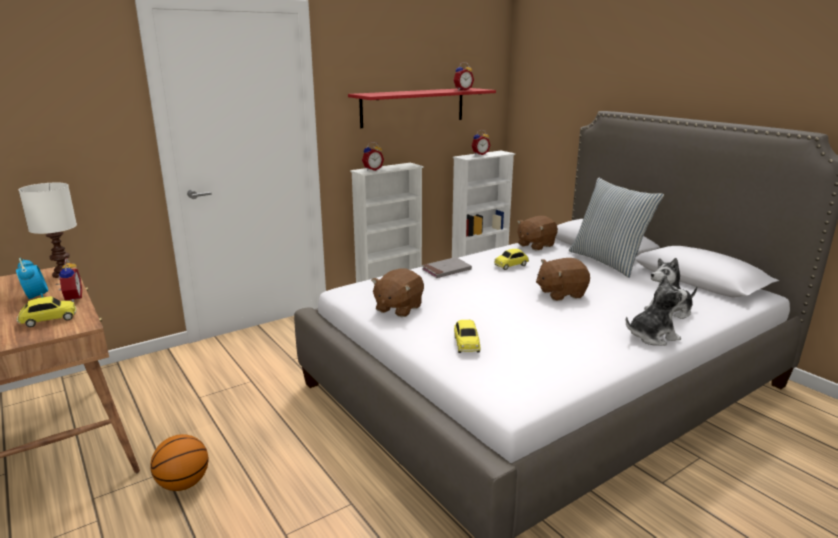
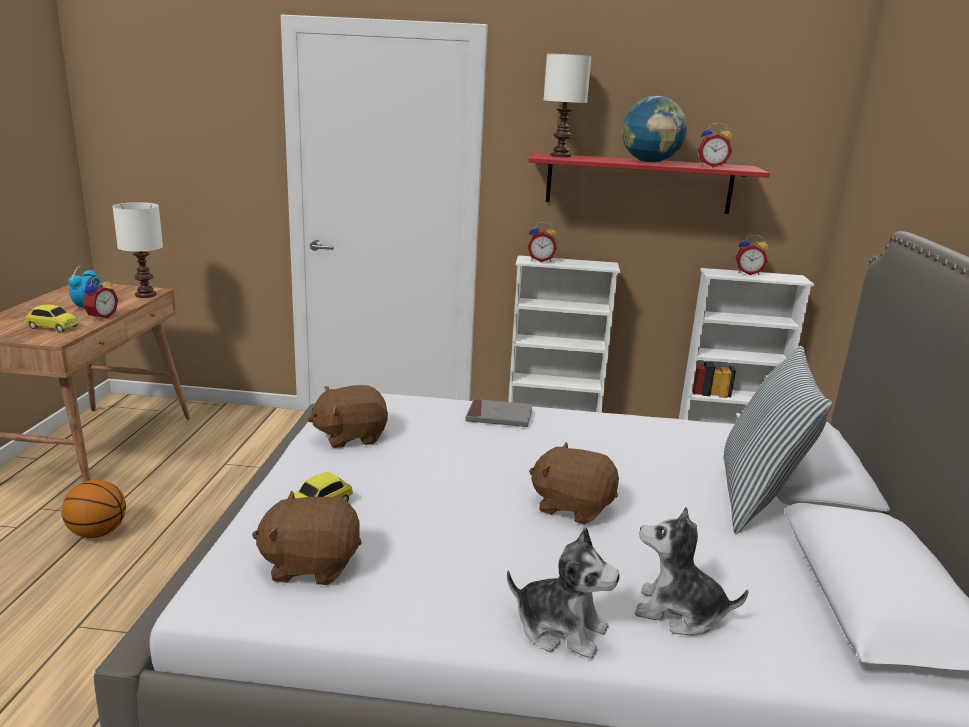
camera: 40 degrees right, 0 degrees up
toy car [494,249,529,270] -> none
brown plush toy [517,216,558,250] -> brown plush toy moved to [252,491,361,585]
none -> white table lamp [544,54,592,157]
none -> globe [622,96,687,162]

